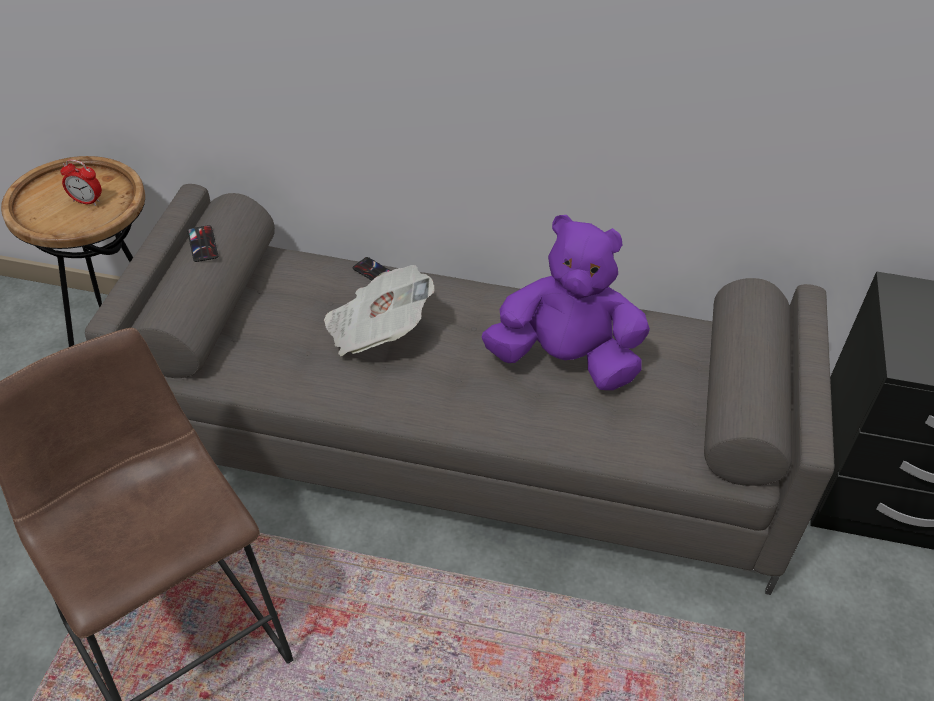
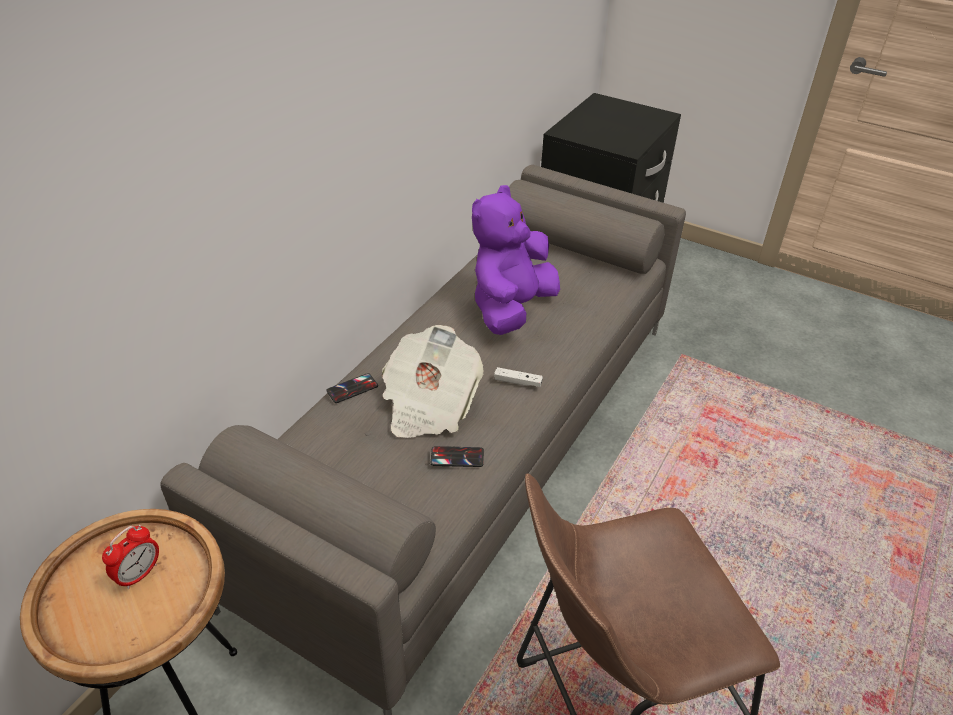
camera: 70 degrees left, 5 degrees down
phone [187,225,218,262] -> phone moved to [431,446,484,467]
none -> white game controller [494,367,543,387]

